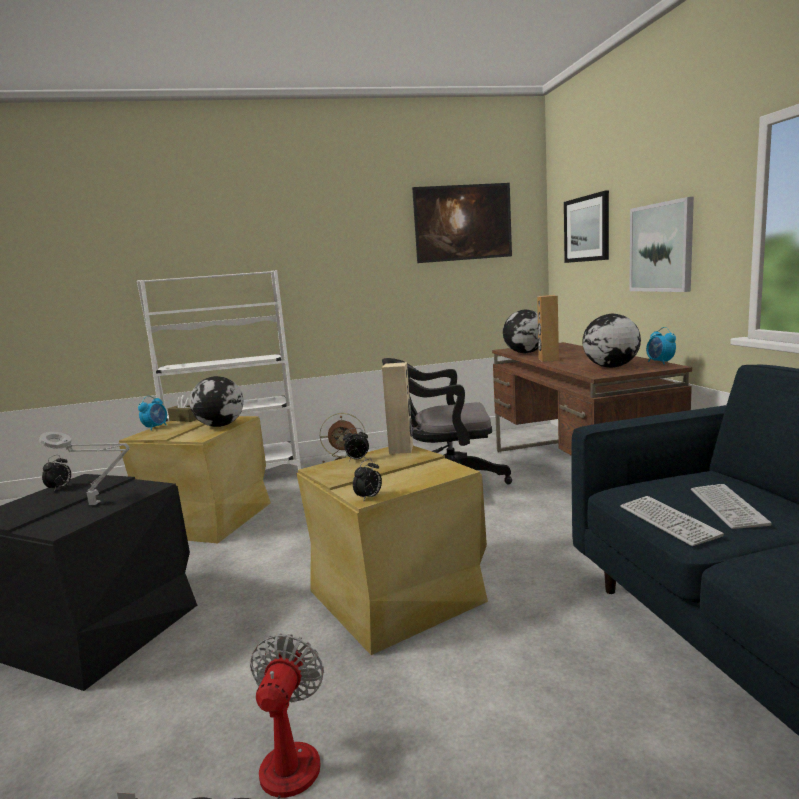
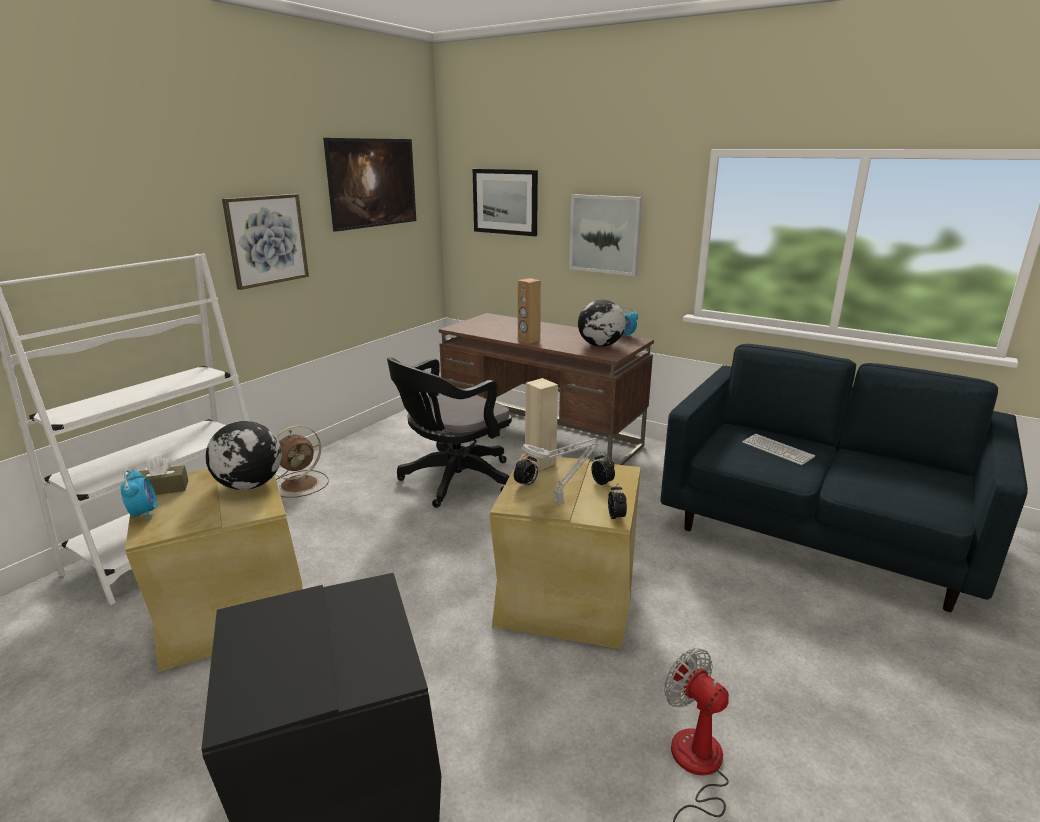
camera: 45 degrees left, 10 degrees up
grey table lamp [39,432,130,505] -> grey table lamp moved to [522,438,599,504]
alarm clock [42,455,71,492] -> alarm clock moved to [591,452,615,486]
globe [503,310,538,353] -> none
keyboard [620,496,724,546] -> none
none -> picture [222,194,309,290]

